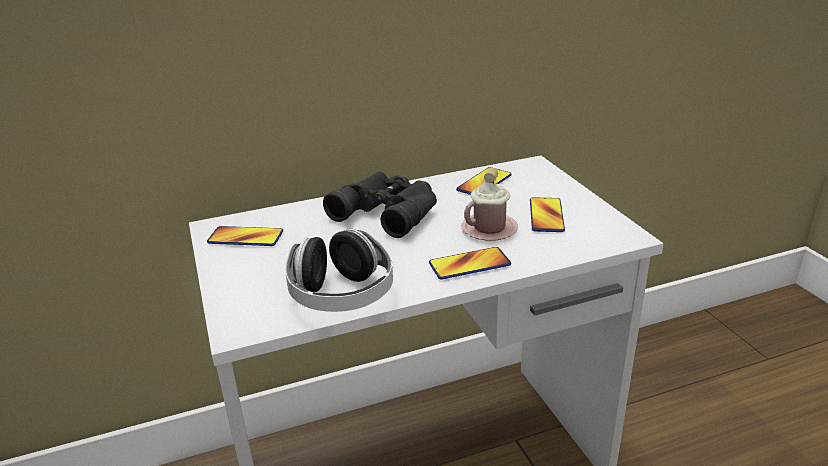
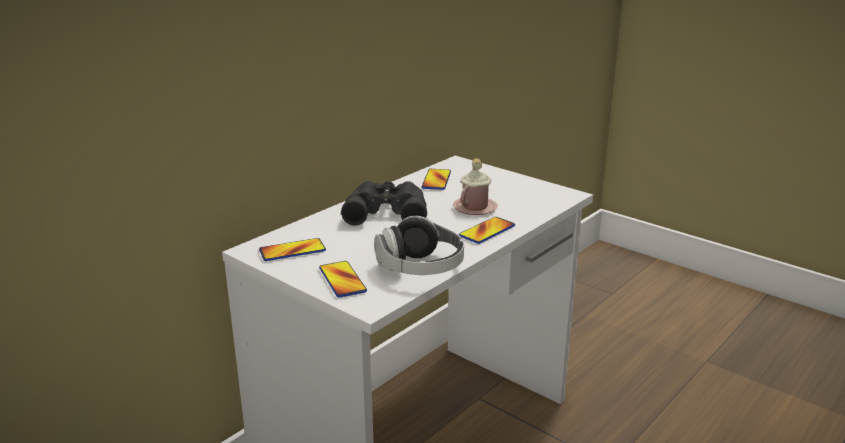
camera: 30 degrees left, 5 degrees down
phone [530,197,565,232] -> phone moved to [319,261,367,298]

